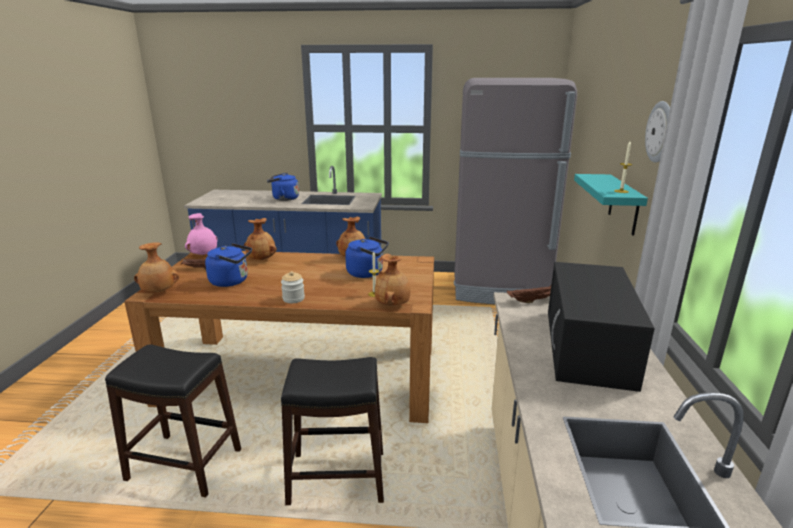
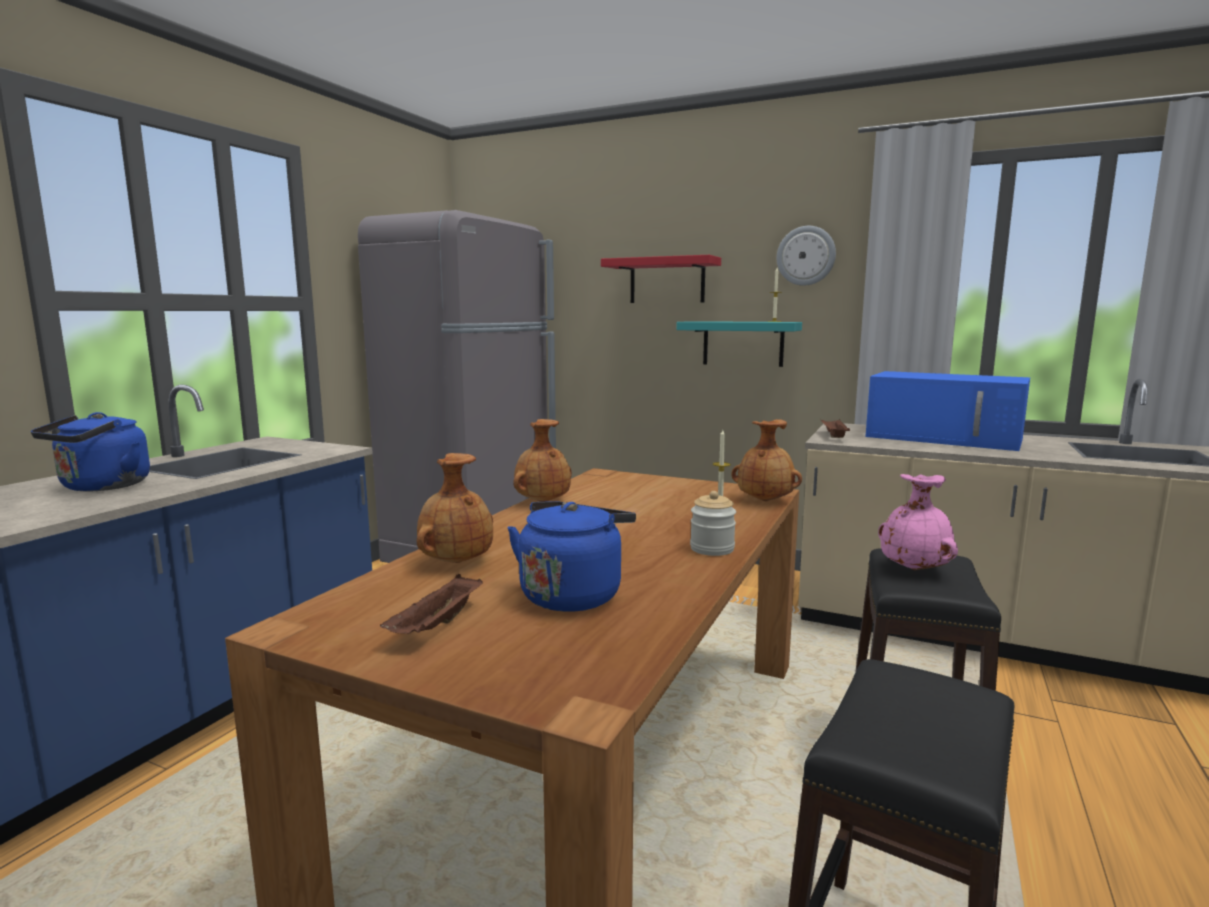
camera: 70 degrees left, 10 degrees down
brown vase [134,243,179,292] -> none
pink vase [185,213,218,255] -> pink vase moved to [878,474,958,570]
blue kettle [345,236,389,278] -> none
black microwave [548,262,655,392] -> blue microwave [865,371,1030,451]
none -> red shelf [601,255,721,303]

